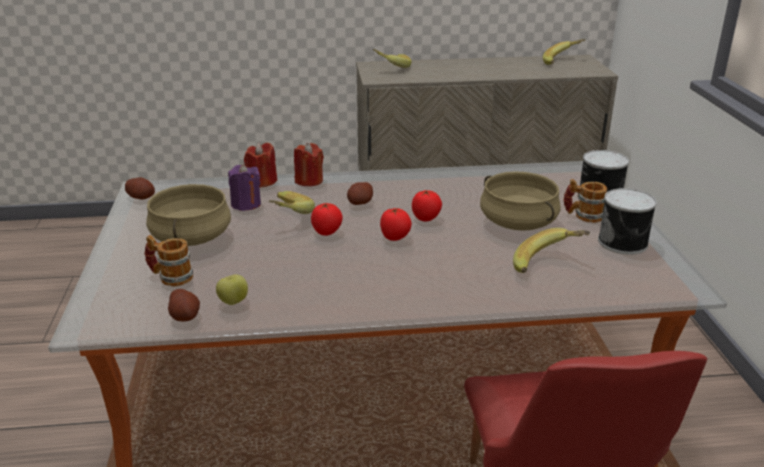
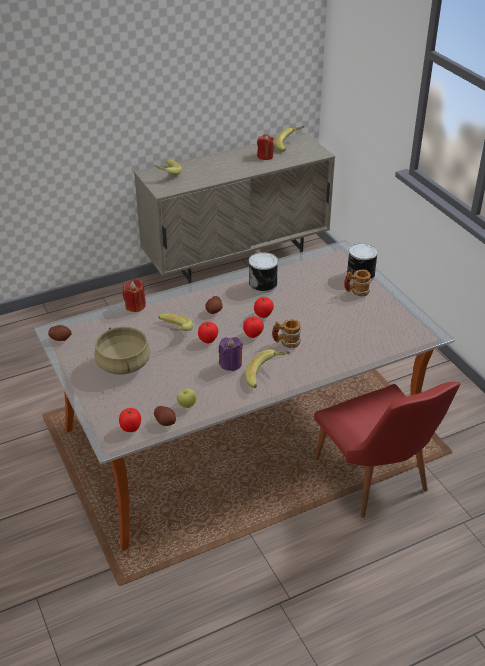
camera: 20 degrees left, 10 degrees up
mug [144,235,193,286] -> mug moved to [272,319,301,348]
purple candle [228,164,261,211] -> purple candle moved to [219,337,243,371]
red candle [294,143,324,186] -> red candle moved to [257,134,274,160]
beige cooking pot [480,171,561,231] -> none
banana [513,228,590,273] -> banana moved to [245,350,290,388]
can [598,188,657,255] -> can moved to [249,252,278,293]
none -> tomato [119,408,141,432]

